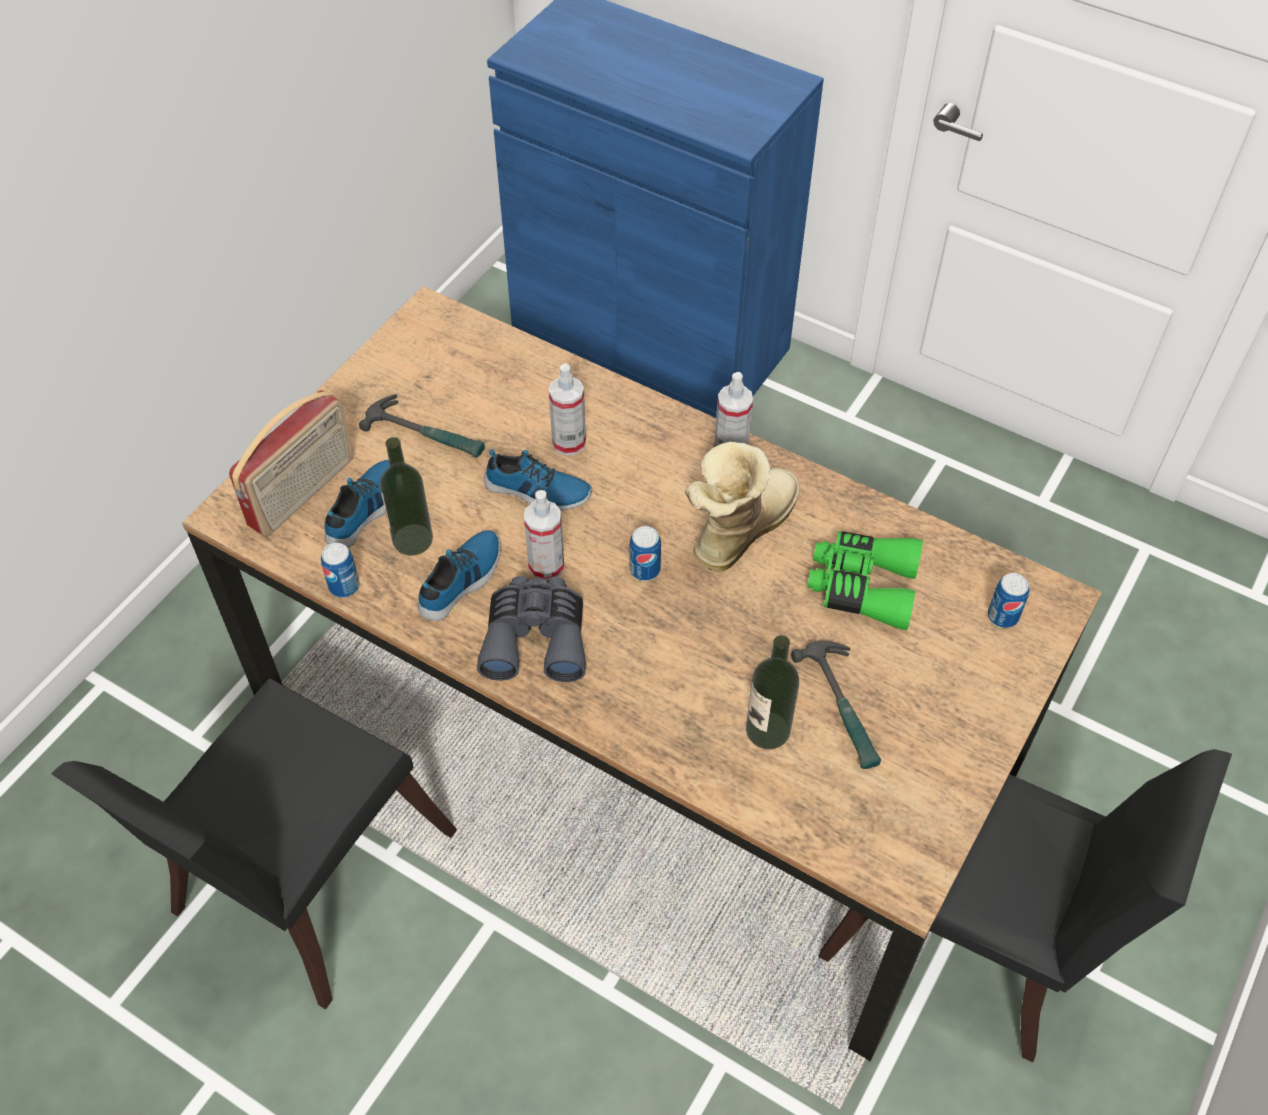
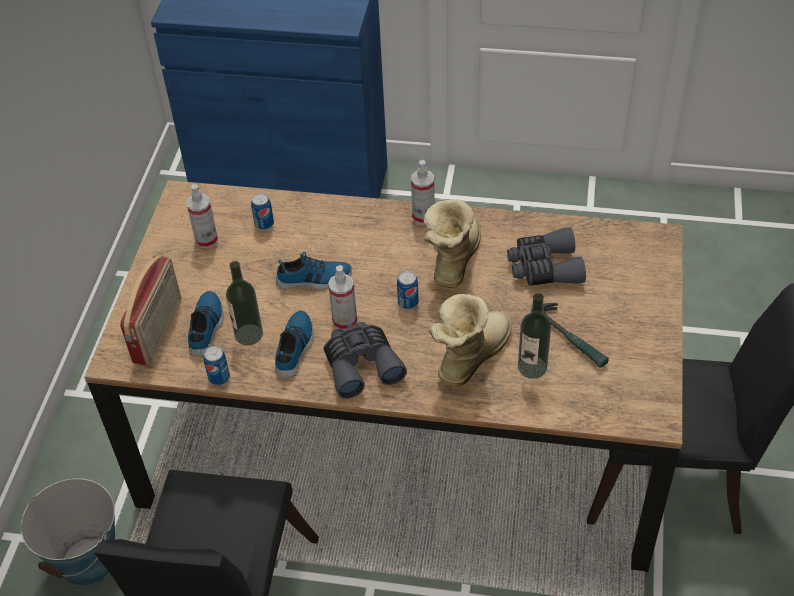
camera: 20 degrees left, 5 degrees down
hammer [359,394,484,457] -> none
spray bottle [549,364,586,456] -> spray bottle moved to [186,184,218,248]
green binoculars [807,531,923,630] -> grey binoculars [507,227,586,286]
can [988,573,1029,628] -> can moved to [251,193,274,230]
none -> bucket [21,478,115,586]
none -> boot [429,294,512,387]

